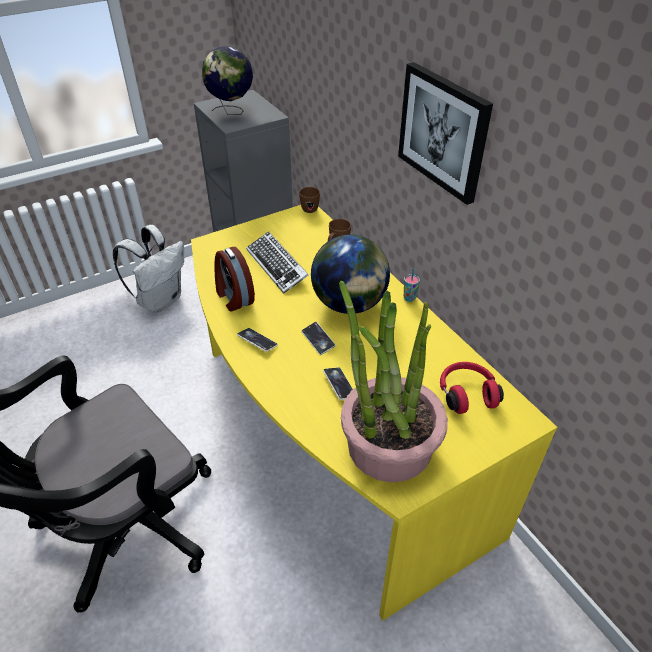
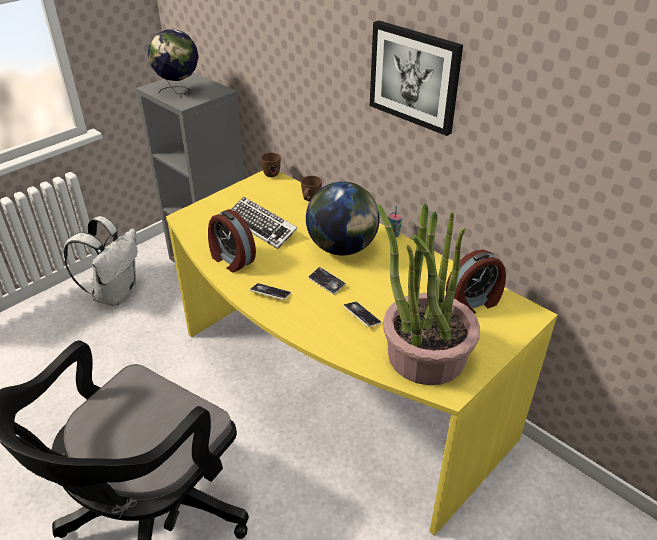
camera: 15 degrees left, 5 degrees down
red headphones [440,362,504,414] -> alarm clock [446,250,506,314]

